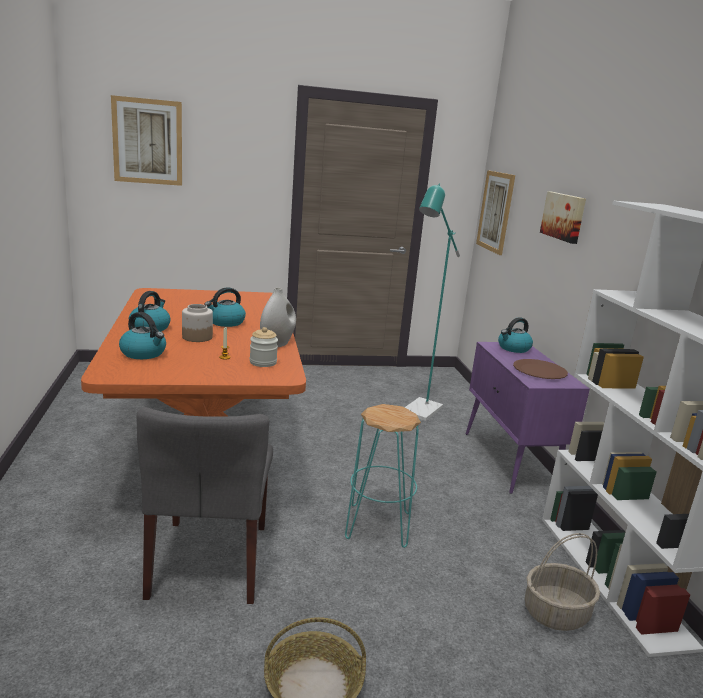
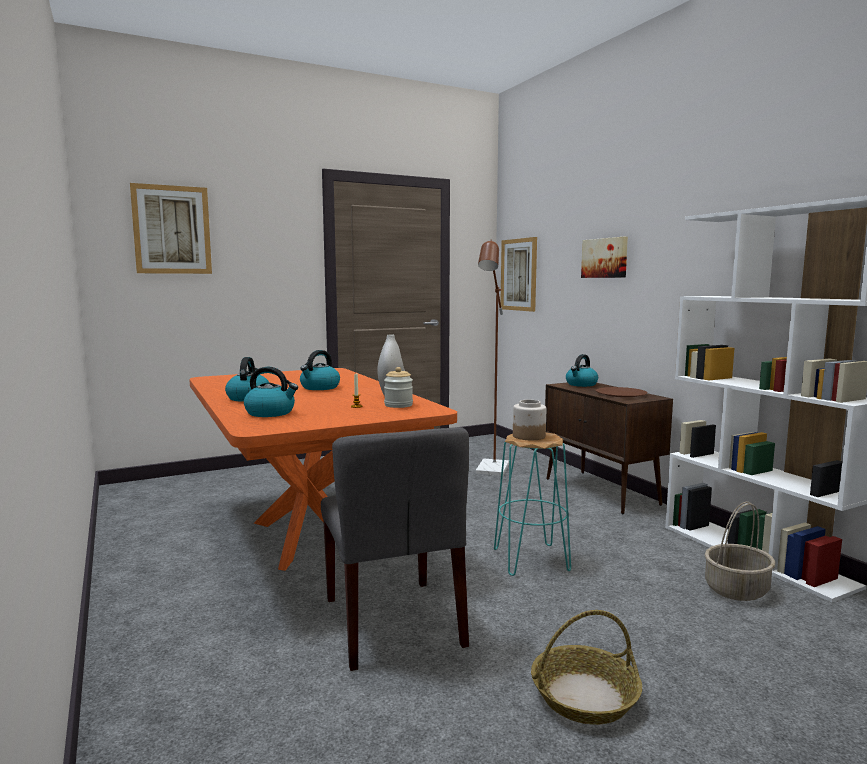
camera: 15 degrees left, 10 degrees down
jar [182,304,213,342] -> jar moved to [513,400,546,440]
turquoise floor lamp [405,183,460,421] -> brown floor lamp [476,240,509,476]
purple cabinet [466,342,590,494] -> brown cabinet [545,383,673,514]

